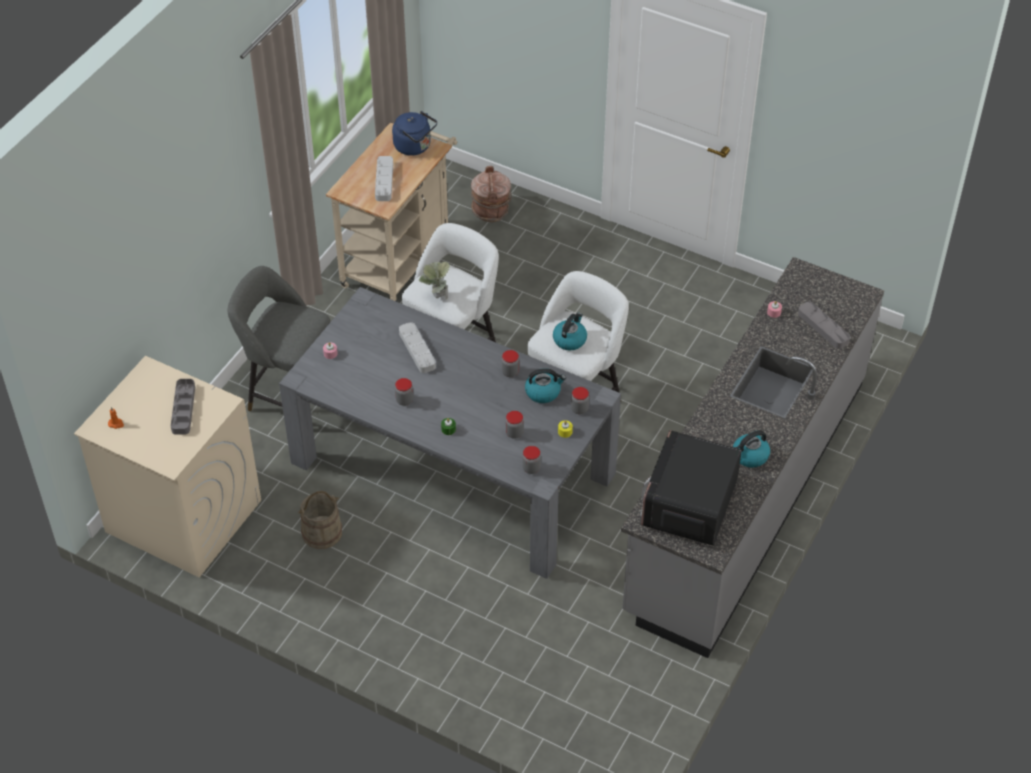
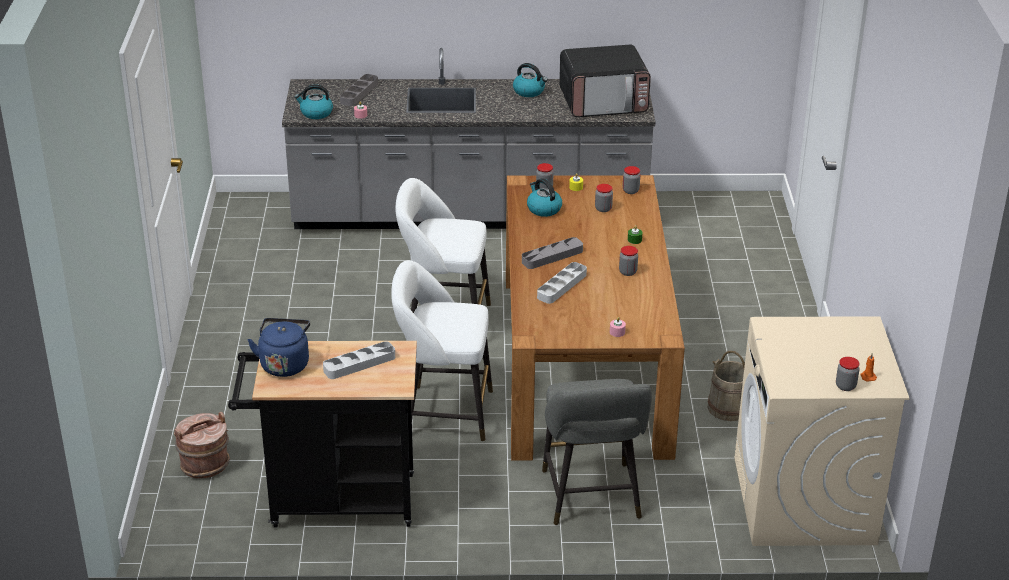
camera: 120 degrees left, 15 degrees down
grey tray [171,379,195,435] -> grey tray moved to [522,237,583,269]
grey dining table [279,287,621,579] -> brown dining table [506,175,685,461]
beige cart [326,122,457,302] -> black cart [228,341,417,528]
potted plant [419,262,450,299] -> none
jar [502,350,519,377] -> jar moved to [836,357,860,391]
kettle [553,312,587,350] -> kettle moved to [294,84,333,119]

